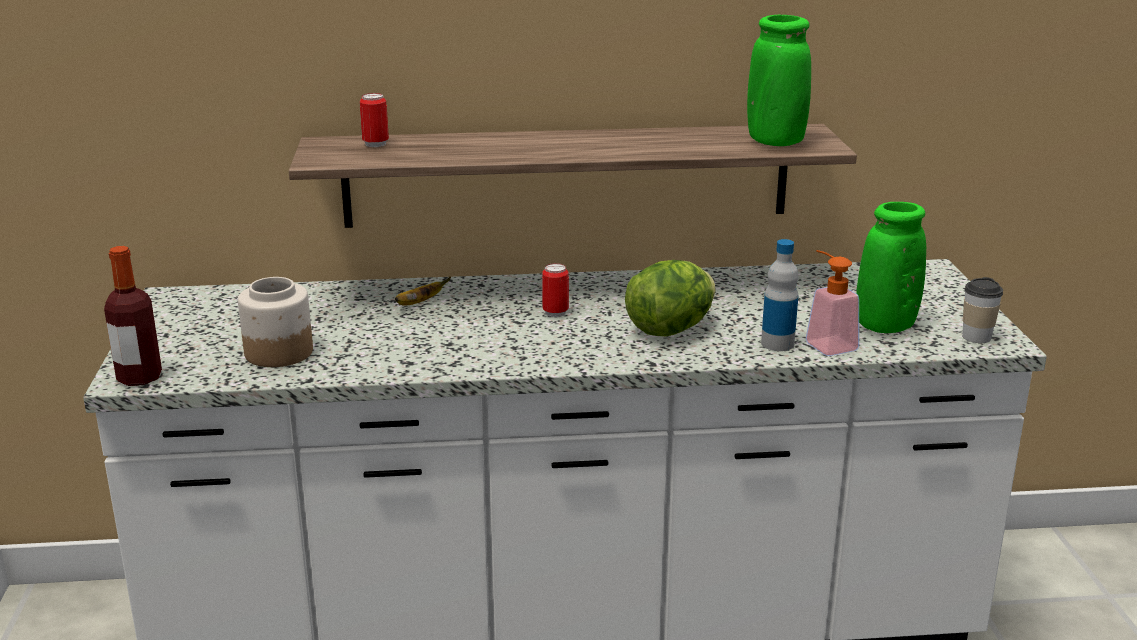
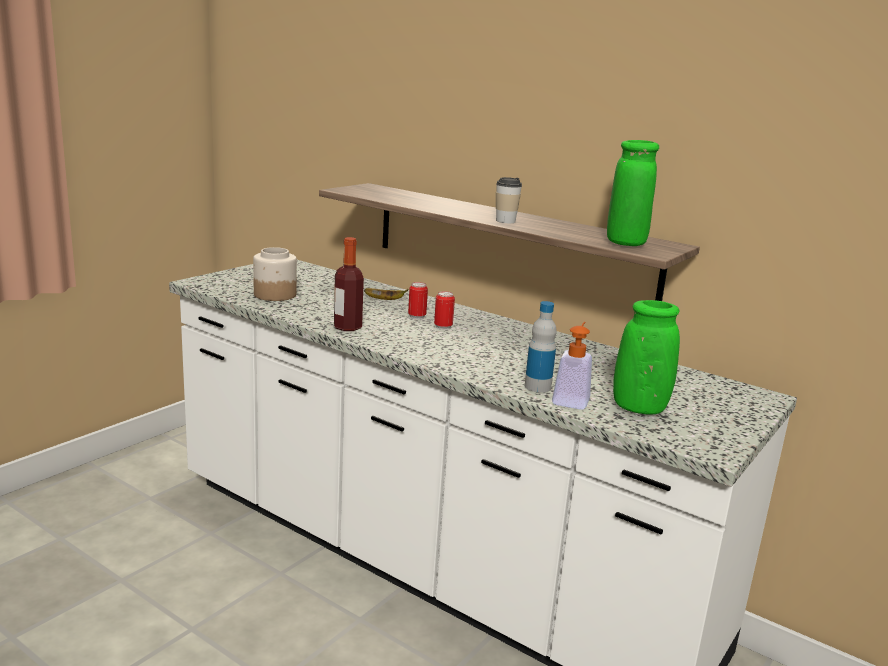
camera: 40 degrees right, 5 degrees down
bottle [104,246,162,386] -> bottle moved to [334,237,364,331]
can [360,93,389,147] -> can moved to [408,282,428,319]
lettuce [625,260,716,336] -> none
cup [962,277,1003,343] -> cup moved to [496,177,522,223]

